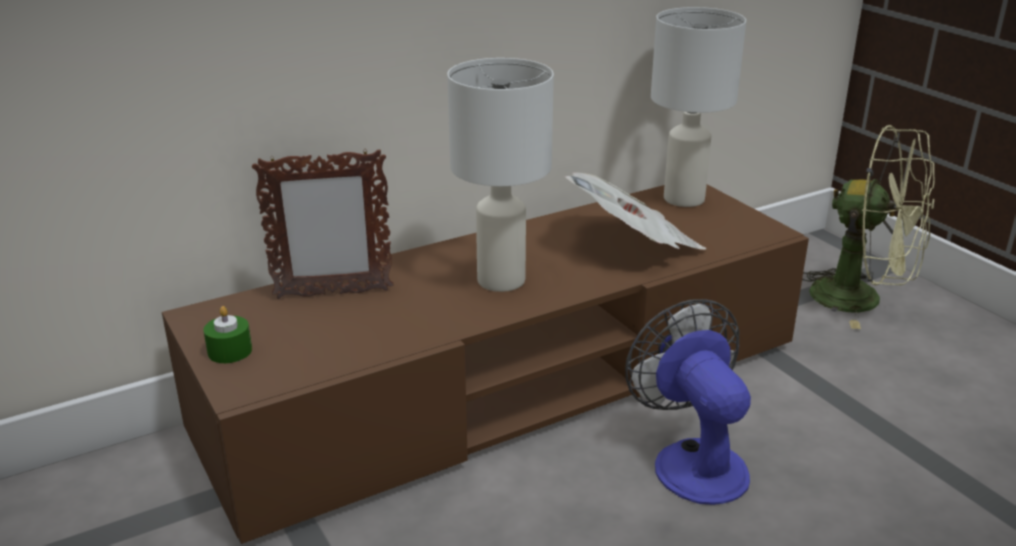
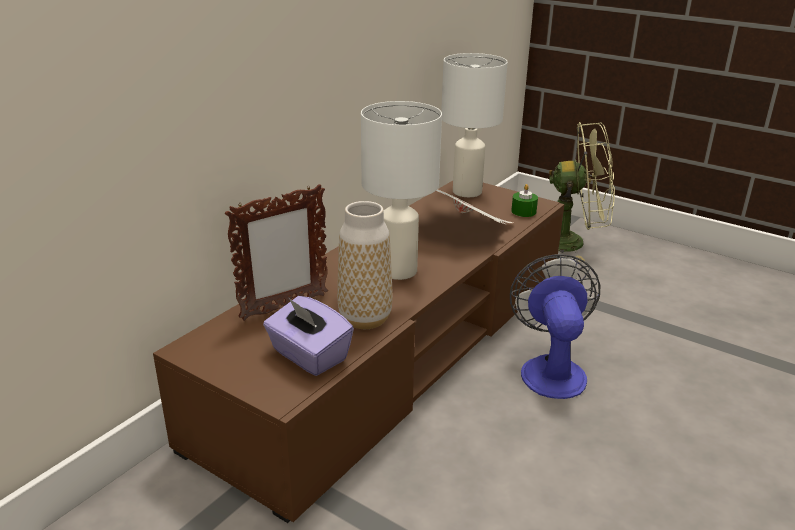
camera: 25 degrees left, 0 degrees up
green candle [203,306,252,363] -> green candle moved to [511,184,538,217]
fan [625,299,751,505] -> fan turned 45 degrees clockwise [510,254,600,399]
none -> purple tissue box [263,296,354,376]
none -> vase [337,201,393,329]

